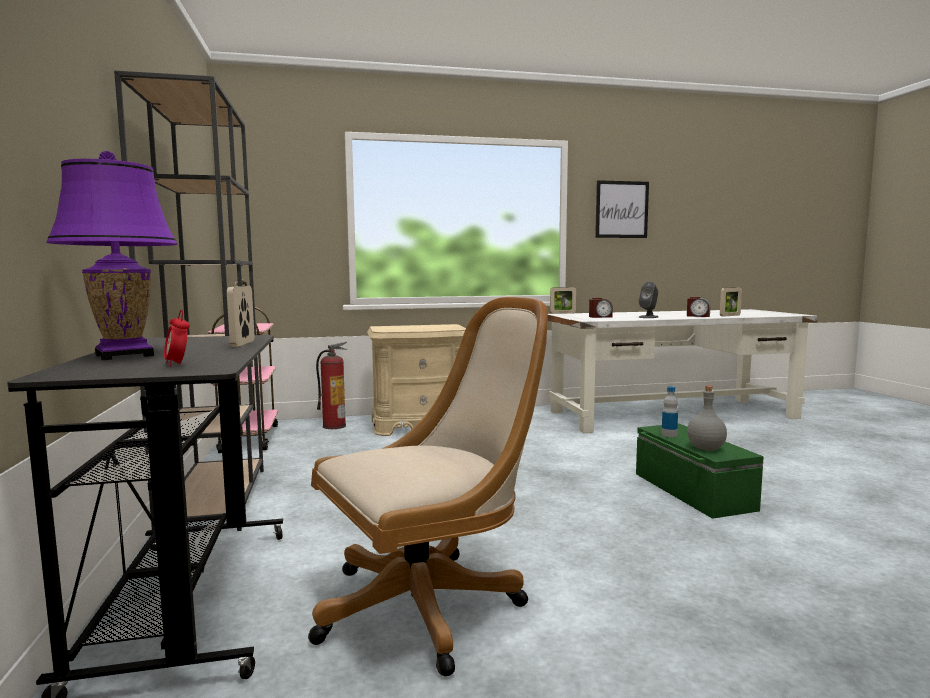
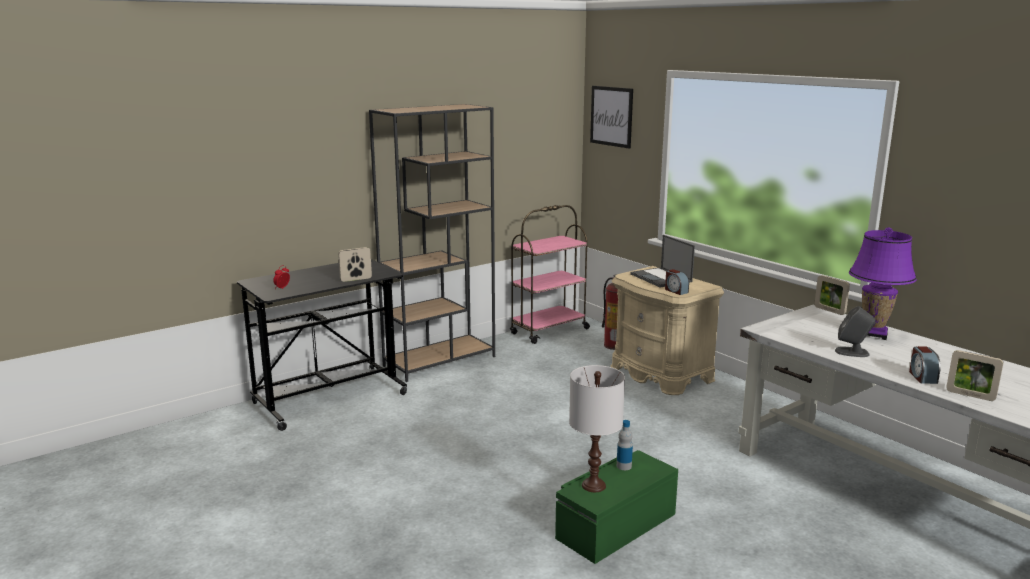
camera: 65 degrees right, 10 degrees up
purple table lamp [47,151,178,360] -> purple table lamp moved to [849,227,917,340]
office chair [308,297,548,676] -> none
alarm clock [589,298,613,318] -> alarm clock moved to [665,269,689,295]
picture [595,180,649,238] -> picture moved to [590,86,633,149]
grey bottle [687,386,727,451] -> white table lamp [569,365,625,492]
none -> laptop [630,235,695,288]

